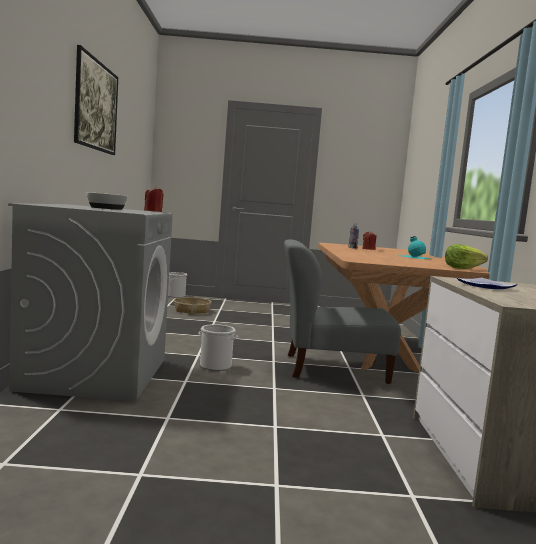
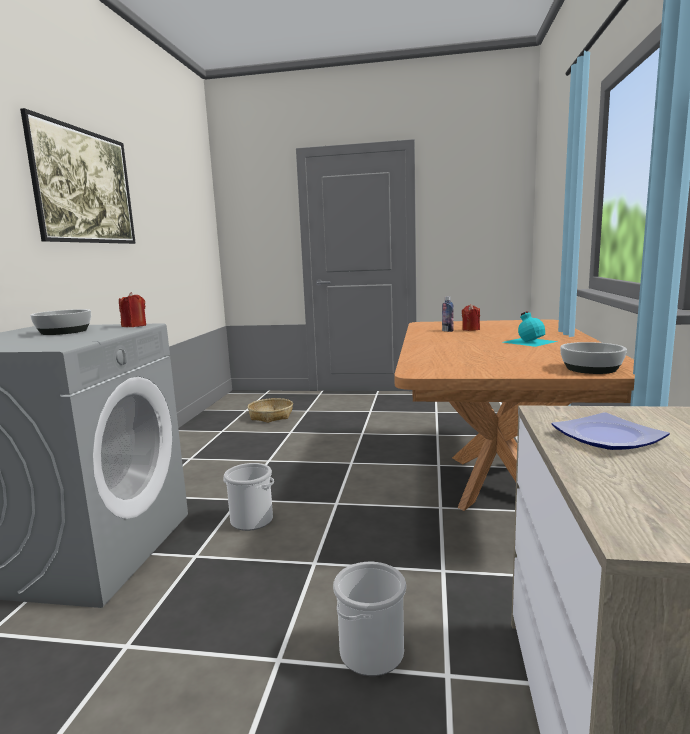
camera: 10 degrees right, 5 degrees up
bucket [168,272,188,298] -> bucket moved to [333,562,406,676]
grey chair [284,239,401,384] -> none
lettuce [445,244,488,269] -> bowl [560,342,627,374]

